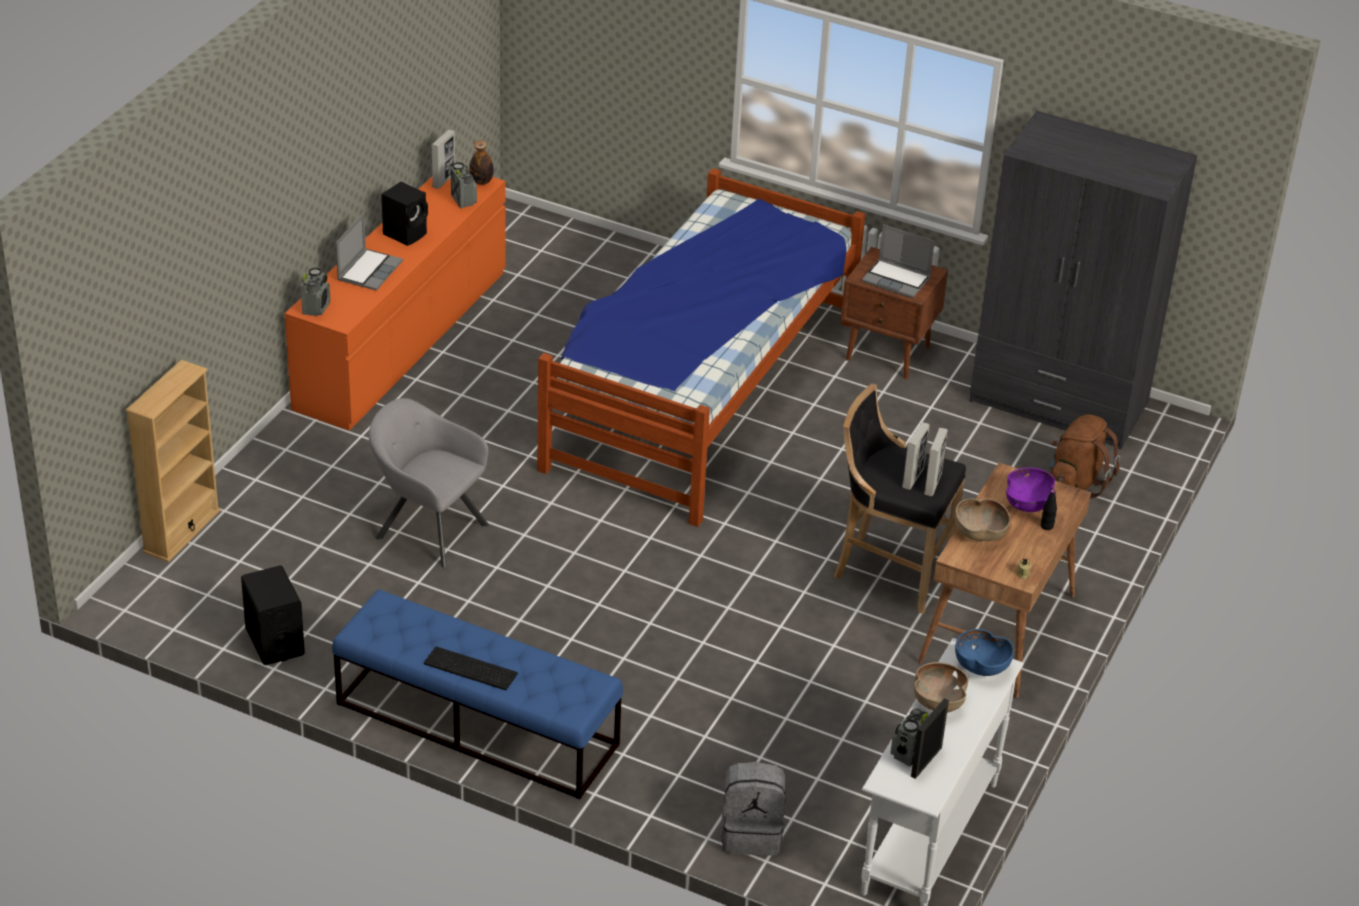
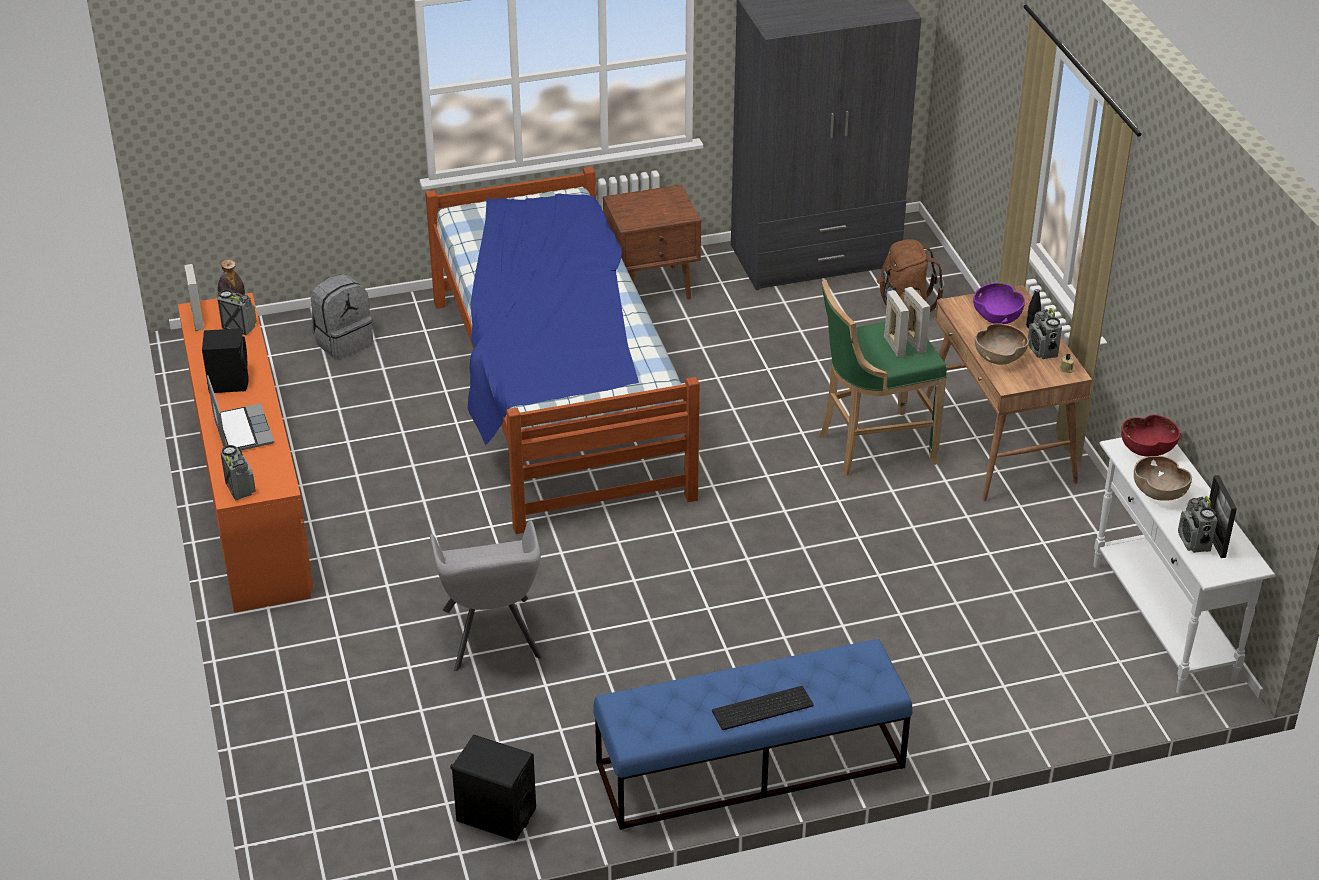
camera: 40 degrees left, 0 degrees up
beige bookcase [126,360,221,562] -> none
grey armchair [369,398,489,569] -> grey armchair turned 90 degrees counterclockwise [430,520,542,671]
grey backpack [721,762,786,856] -> grey backpack moved to [311,274,373,359]
black stool [834,384,966,614] -> green stool [820,280,947,476]
laptop [862,224,935,298] -> none
blue bowl [955,629,1014,676] -> red bowl [1121,415,1180,457]
none -> radio [1028,308,1062,359]

